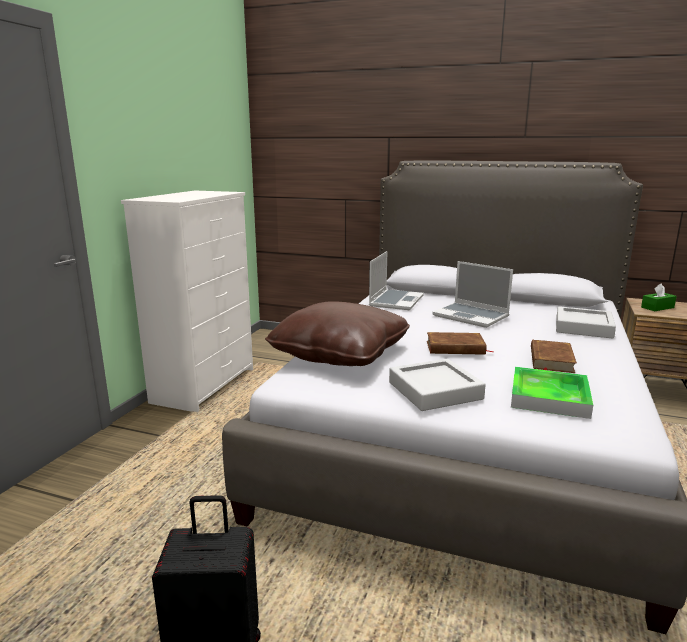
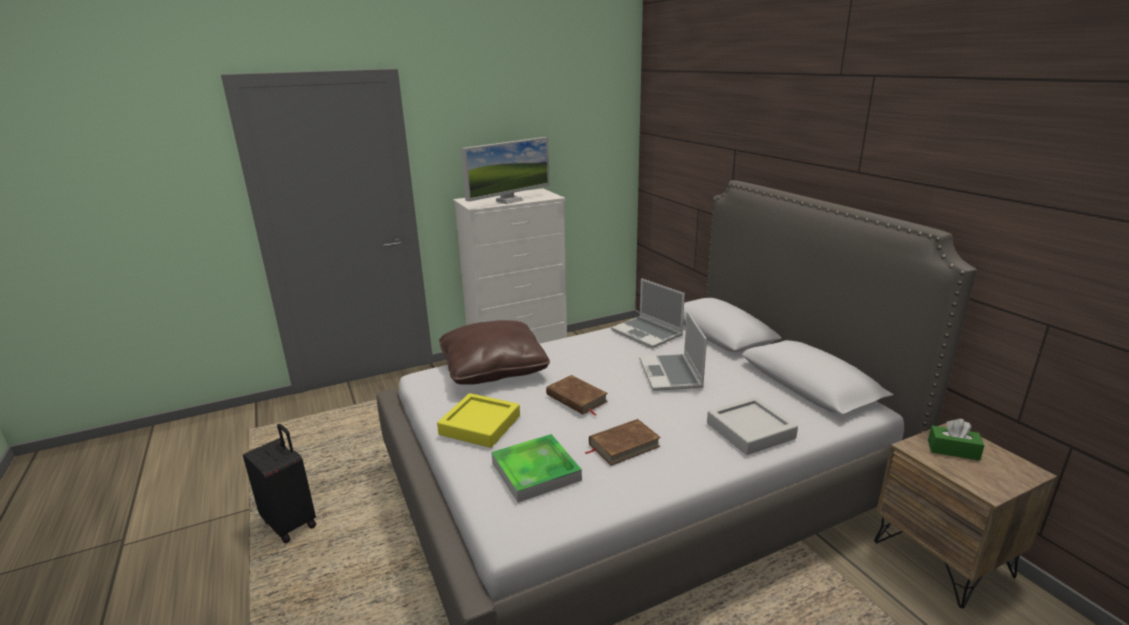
camera: 45 degrees right, 5 degrees up
laptop [369,251,424,310] -> laptop turned 75 degrees clockwise [611,278,685,348]
grey tray [389,359,486,411] -> yellow tray [437,393,520,448]
none -> monitor [461,137,550,204]

